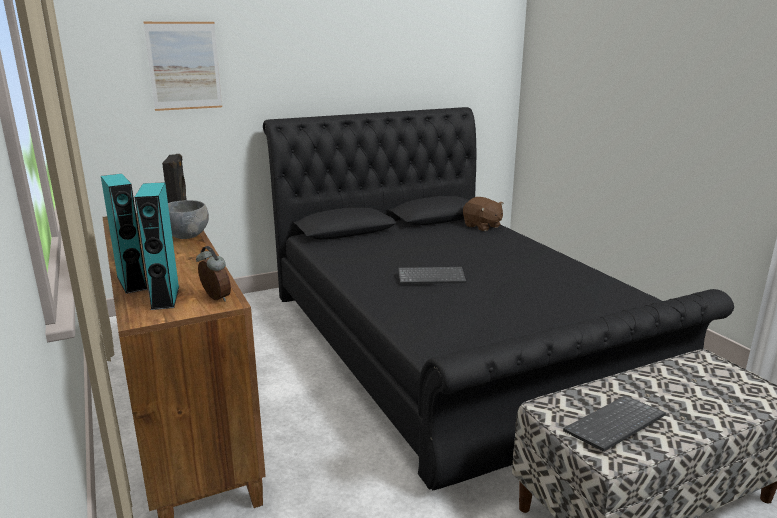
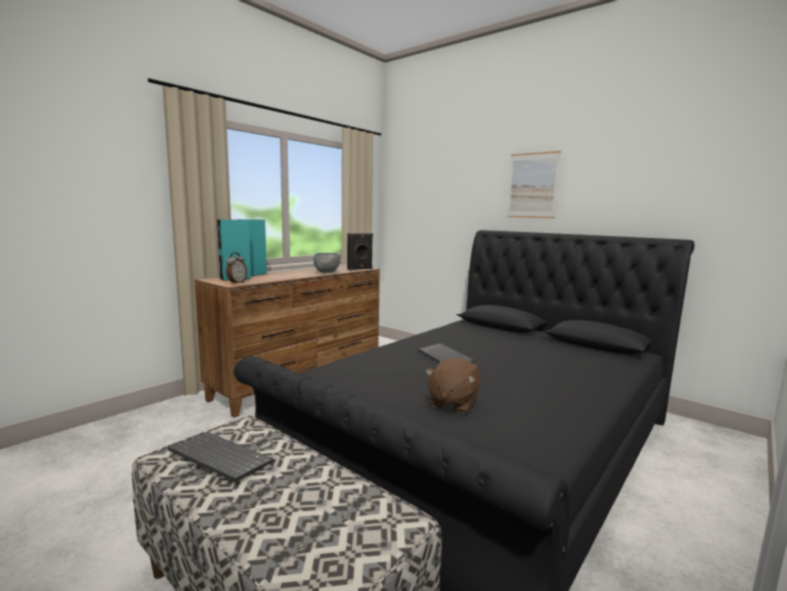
camera: 65 degrees right, 10 degrees down
picture [143,22,222,111] -> picture moved to [507,151,561,218]
brown plush toy [463,197,504,231] -> brown plush toy moved to [425,358,481,414]

